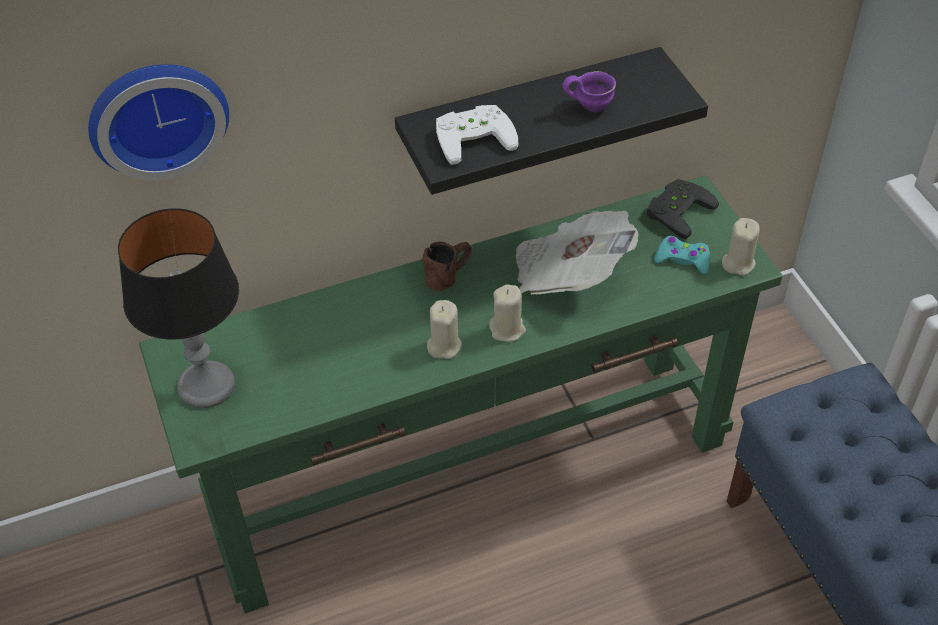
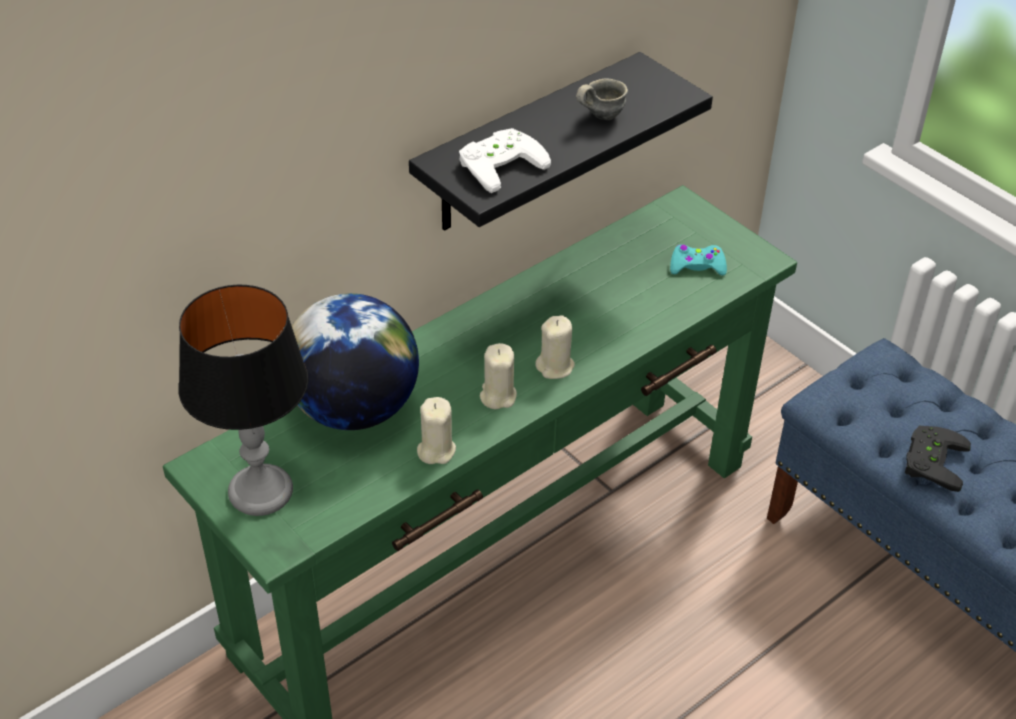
camera: 20 degrees left, 5 degrees down
wall clock [88,64,229,181] -> none
brown mug [422,242,472,291] -> none
newspaper [516,211,638,294] -> none
purple mug [563,71,616,112] -> grey mug [576,79,628,120]
black game controller [647,179,719,239] -> black game controller moved to [905,426,971,492]
beige candle [722,218,760,276] -> beige candle moved to [417,397,456,464]
none -> globe [292,293,419,430]

